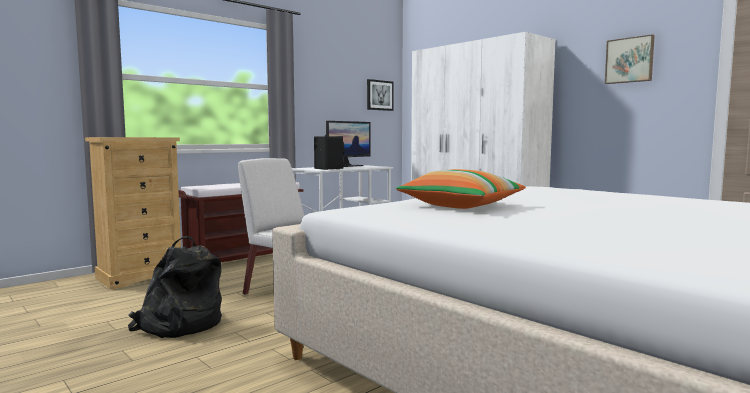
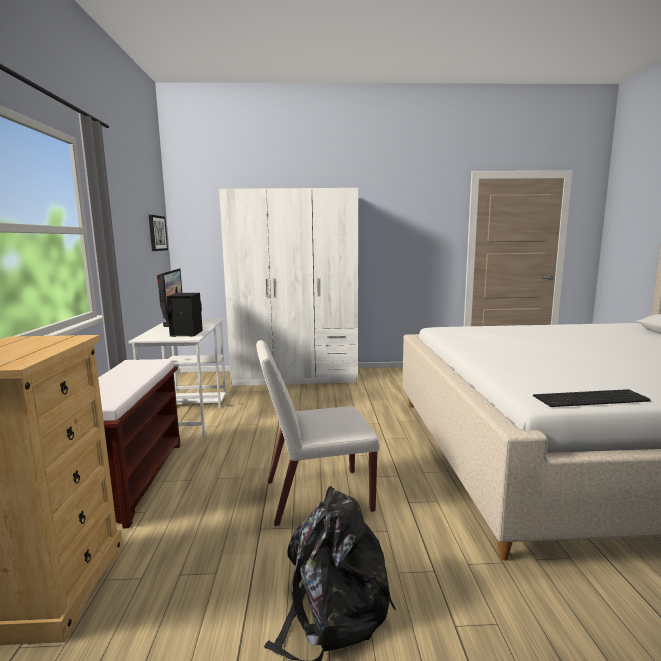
camera: 50 degrees left, 5 degrees up
pillow [396,169,526,209] -> none
picture [605,34,655,84] -> none
none -> keyboard [533,389,651,407]

